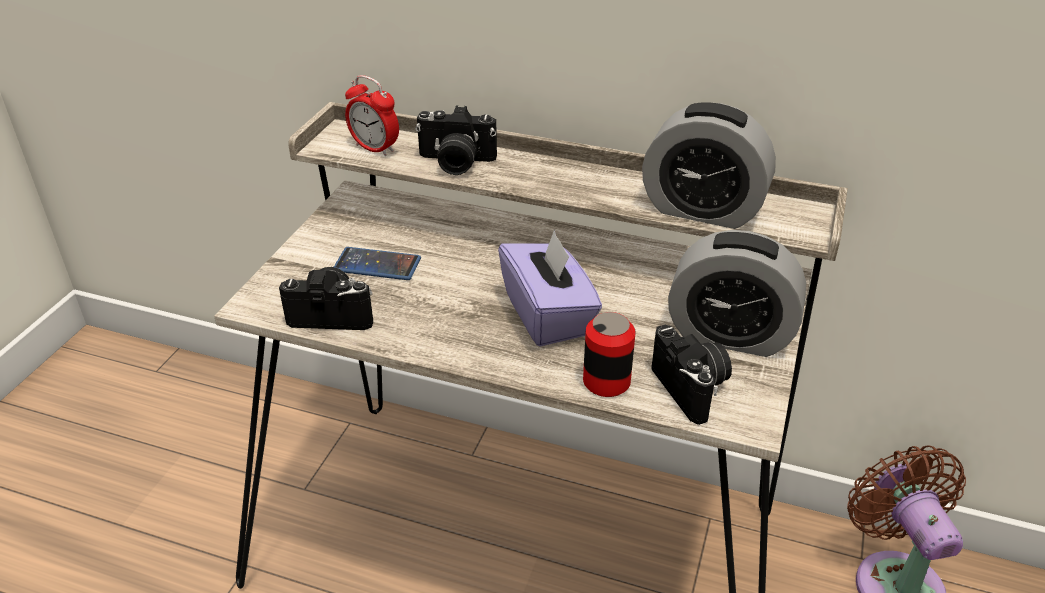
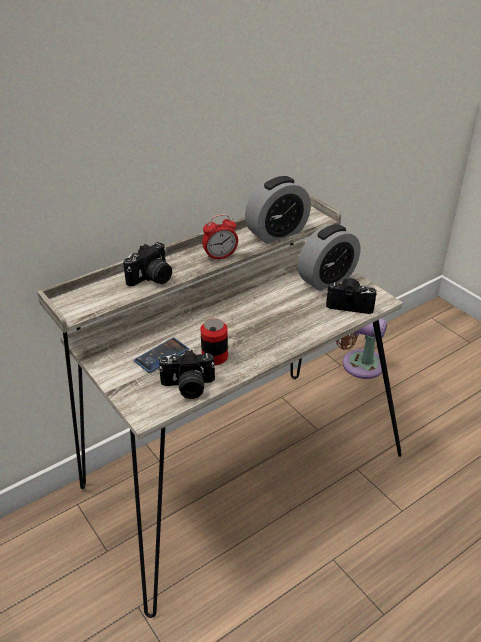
camera: 55 degrees left, 0 degrees up
camera [279,267,373,330] -> camera turned 135 degrees counterclockwise [159,350,215,399]
alarm clock [345,75,399,156] -> alarm clock moved to [202,214,238,261]
purple tissue box [498,229,602,347] -> none
can [583,312,636,397] -> can moved to [201,319,228,365]

